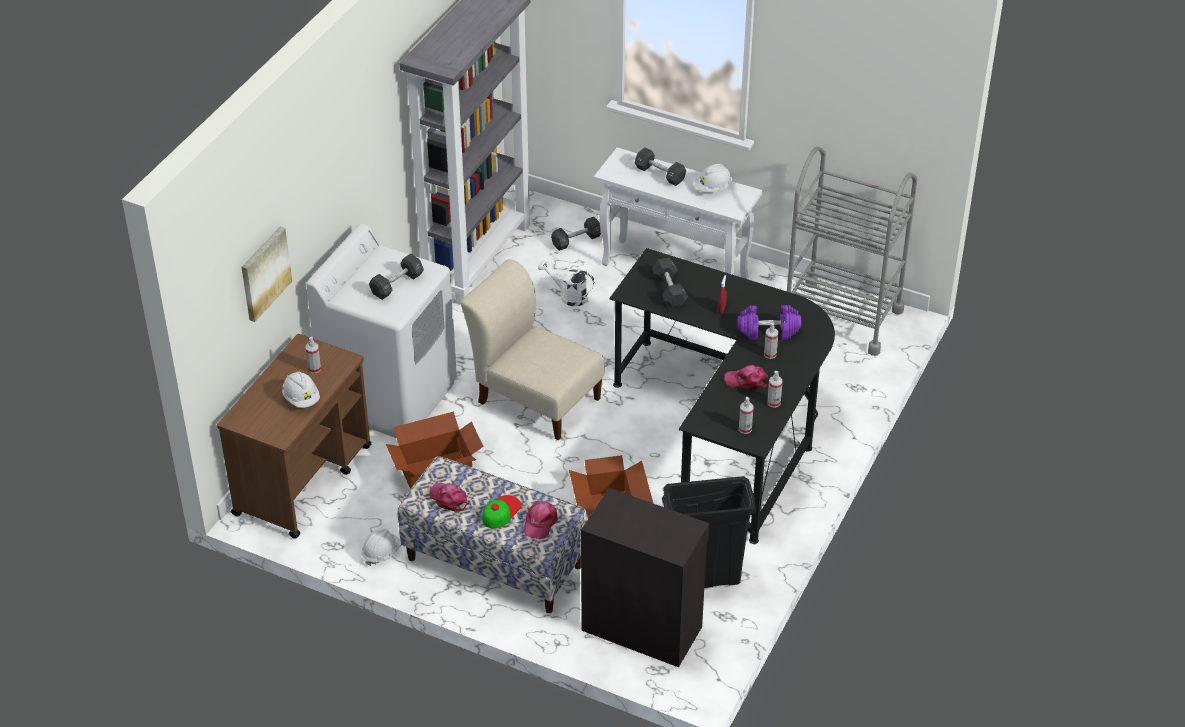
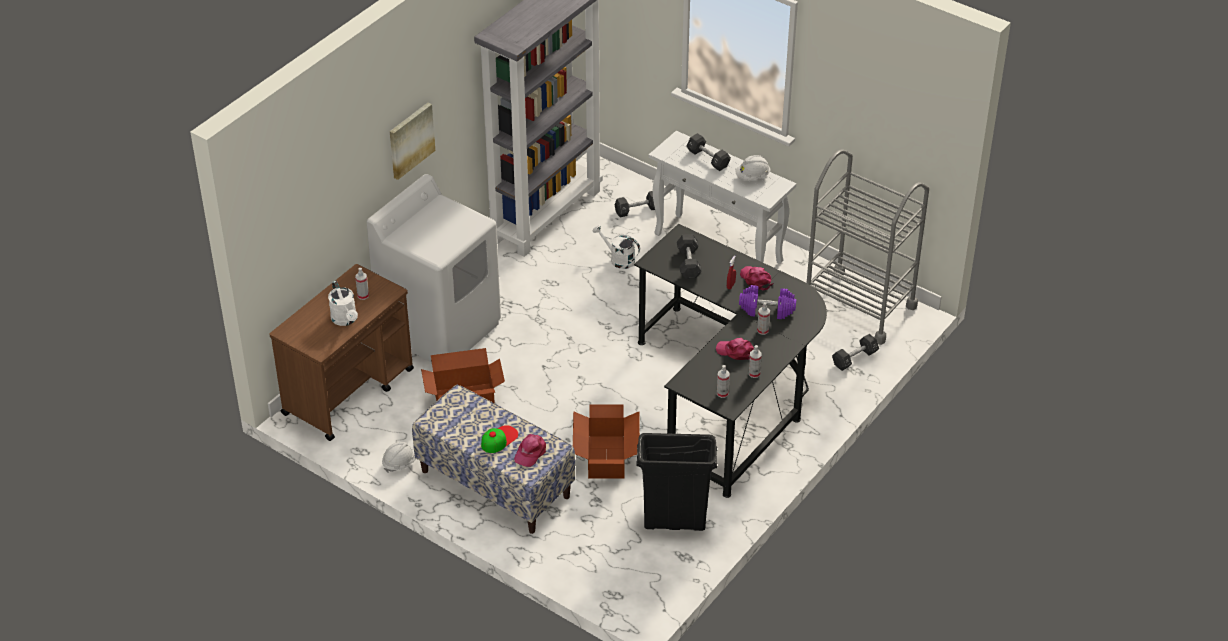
camera: 10 degrees right, 0 degrees up
picture [242,227,292,322] -> picture moved to [390,103,435,180]
white hard hat [282,371,320,408] -> white watering can [328,281,358,326]
black dumbbell [369,254,424,300] -> black dumbbell moved to [832,334,879,371]
pink cap [429,483,470,512] -> pink cap moved to [740,266,773,290]
beige chair [461,259,604,440] -> none
black cabinet [581,488,710,667] -> none

